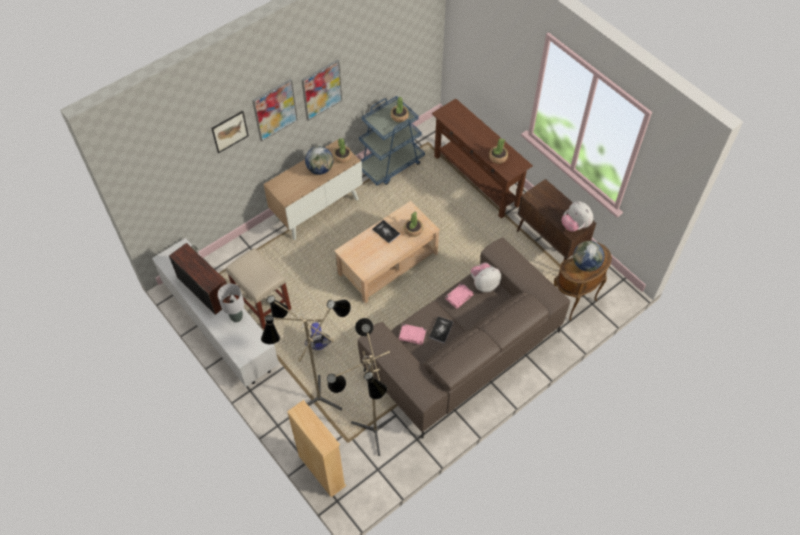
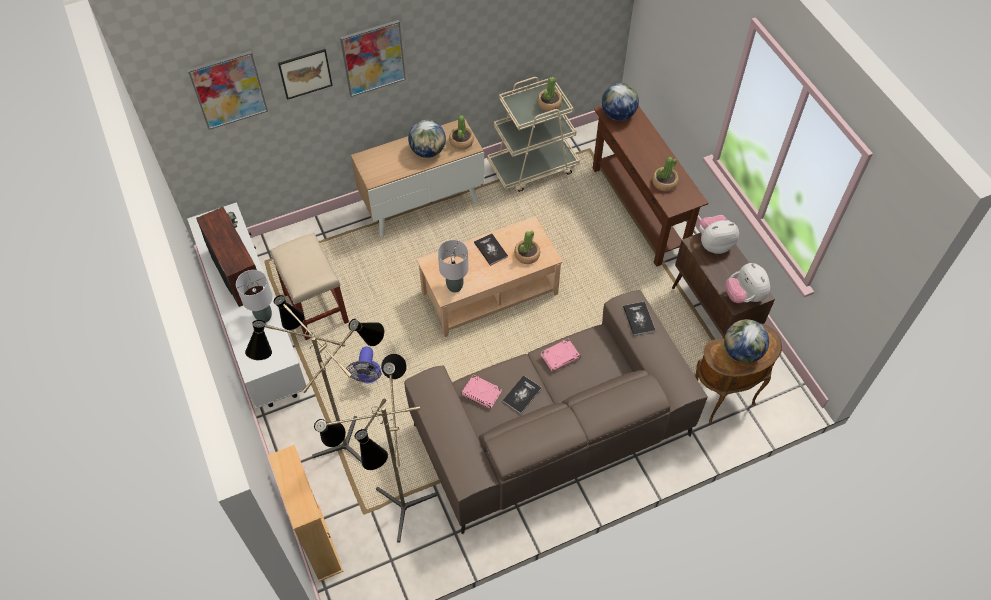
camera: 15 degrees right, 0 degrees up
picture [301,59,342,121] -> picture moved to [187,51,268,130]
blue cart [359,96,425,186] -> beige cart [487,77,580,192]
plush toy [471,262,501,292] -> plush toy moved to [700,215,739,254]
none -> grey table lamp [438,240,469,293]
none -> globe [602,83,639,121]
none -> book [623,301,655,336]

